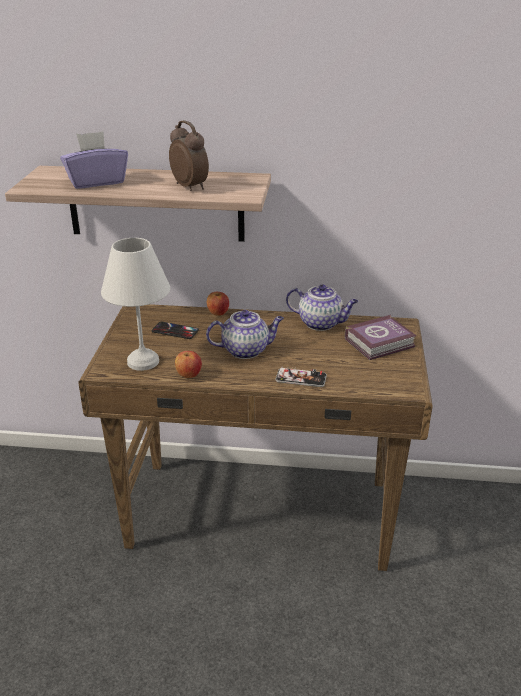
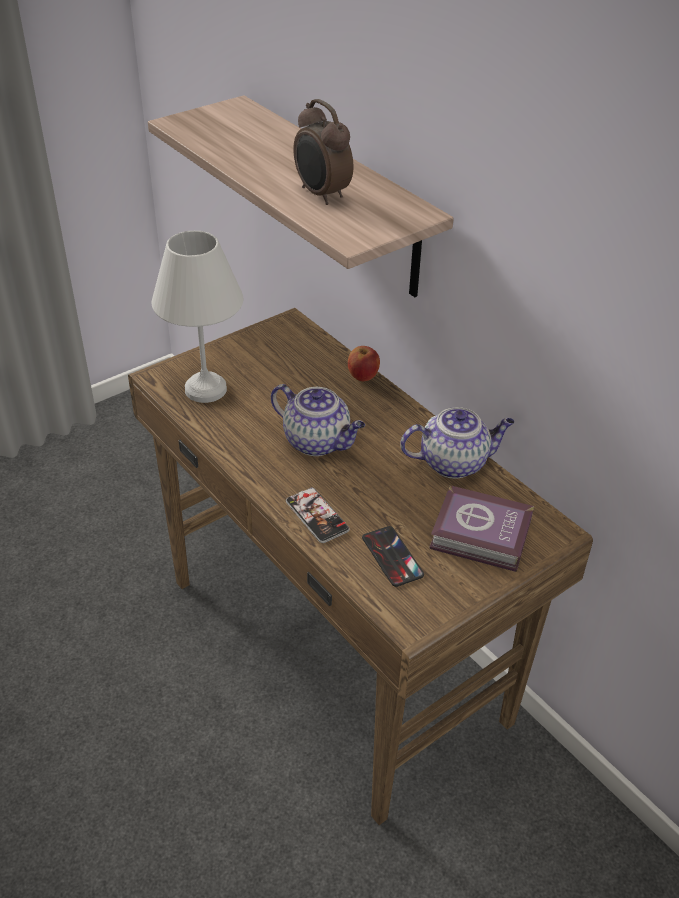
camera: 45 degrees right, 10 degrees up
purple tissue box [60,131,128,189] -> none
phone [152,322,199,339] -> phone moved to [362,526,424,587]
alarm clock [169,120,209,191] -> alarm clock turned 135 degrees clockwise [293,99,353,205]
apple [175,351,202,378] -> none
teapot [286,284,358,331] -> teapot turned 75 degrees counterclockwise [400,407,515,479]

